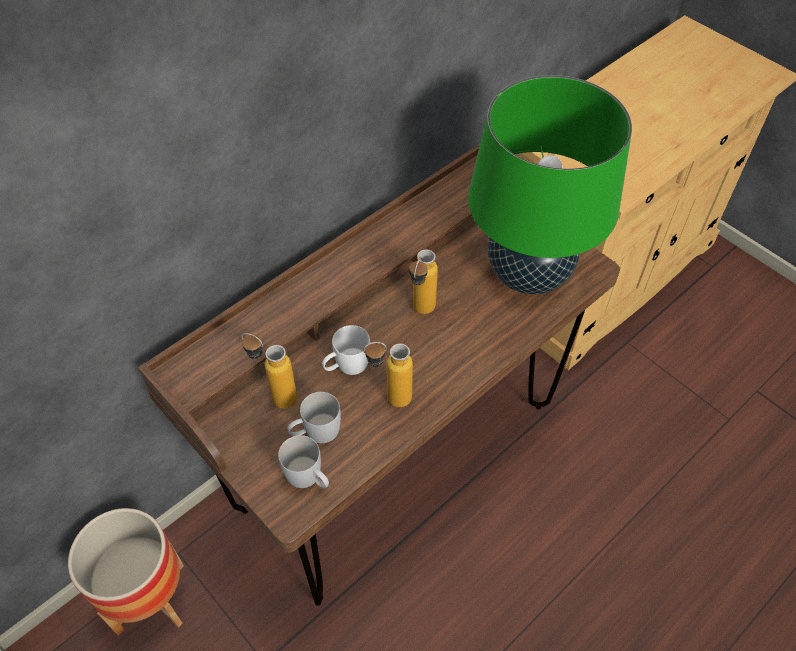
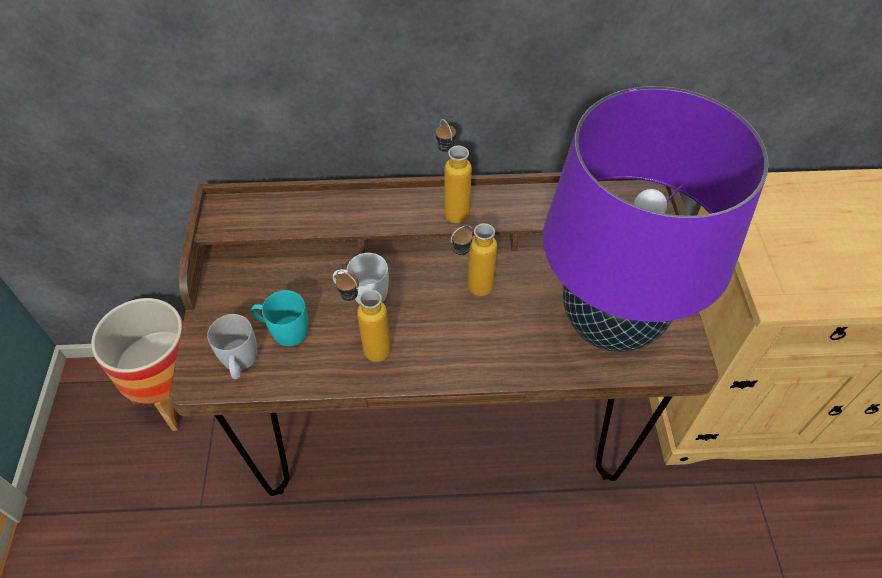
camera: 40 degrees right, 0 degrees up
bottle [241,333,297,409] -> bottle moved to [436,119,472,223]
white mug [287,392,341,443] -> turquoise mug [251,290,308,346]
green table lamp [468,75,632,294] -> purple table lamp [543,86,769,352]

